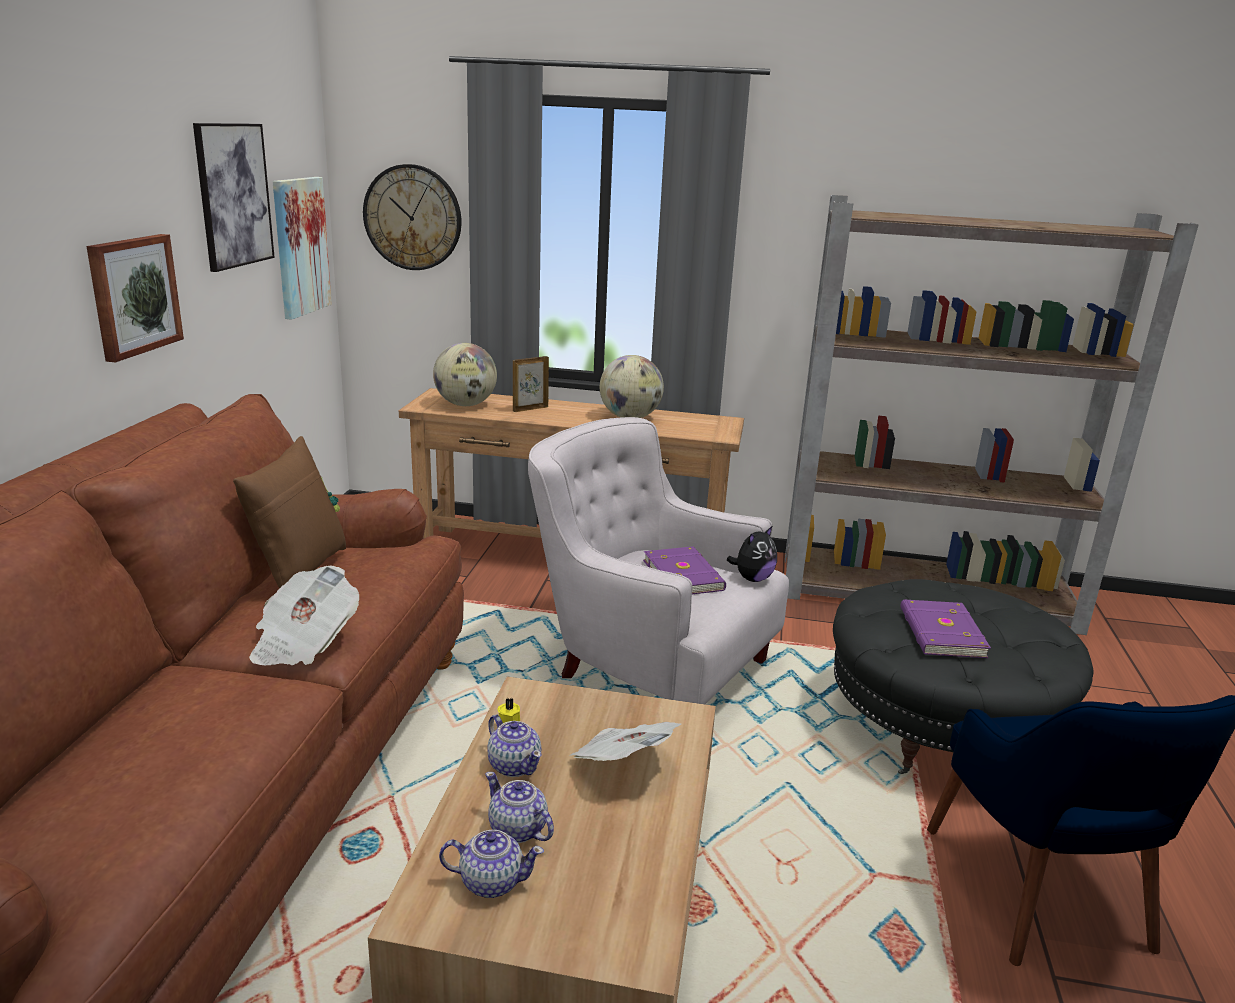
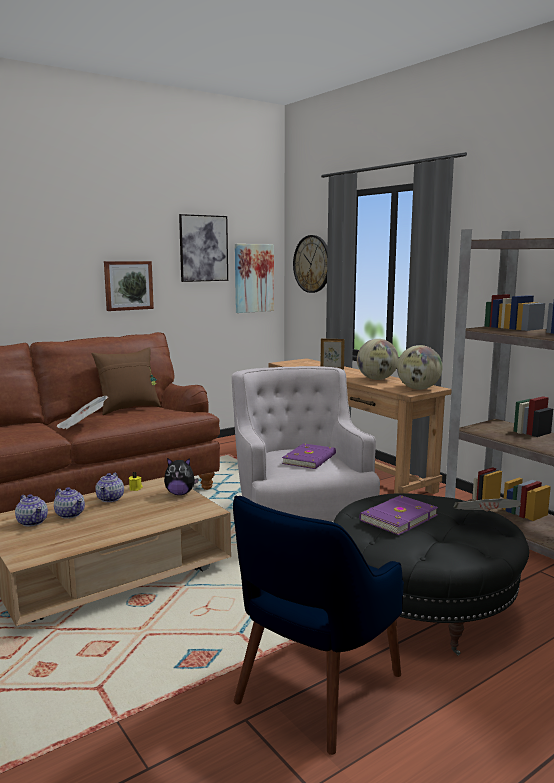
camera: 45 degrees right, 10 degrees down
globe [433,343,497,406] -> globe moved to [397,345,443,390]
teapot [485,772,554,843] -> teapot turned 135 degrees clockwise [54,487,85,519]
newspaper [569,722,681,761] -> newspaper moved to [454,499,521,512]
plush toy [727,526,777,582] -> plush toy moved to [164,458,199,495]

